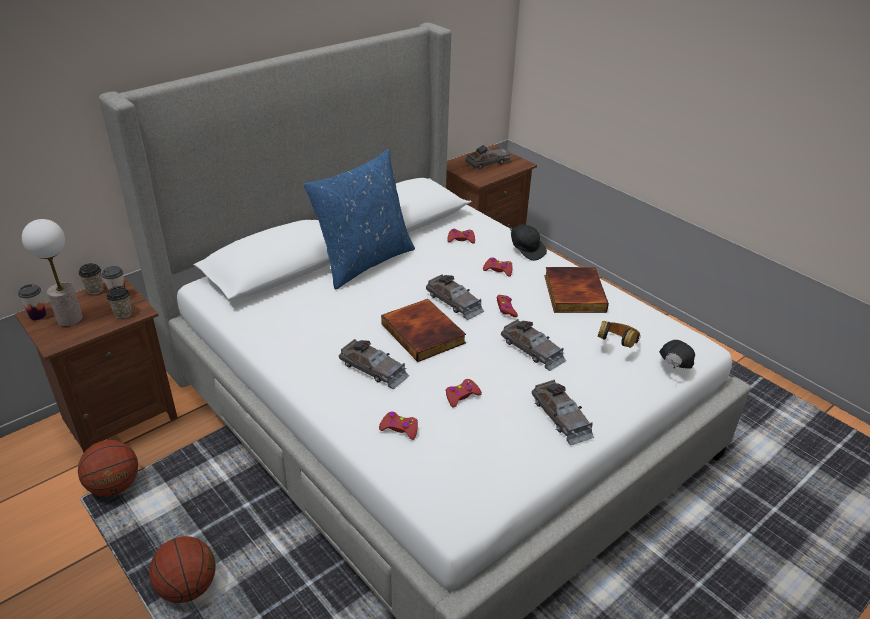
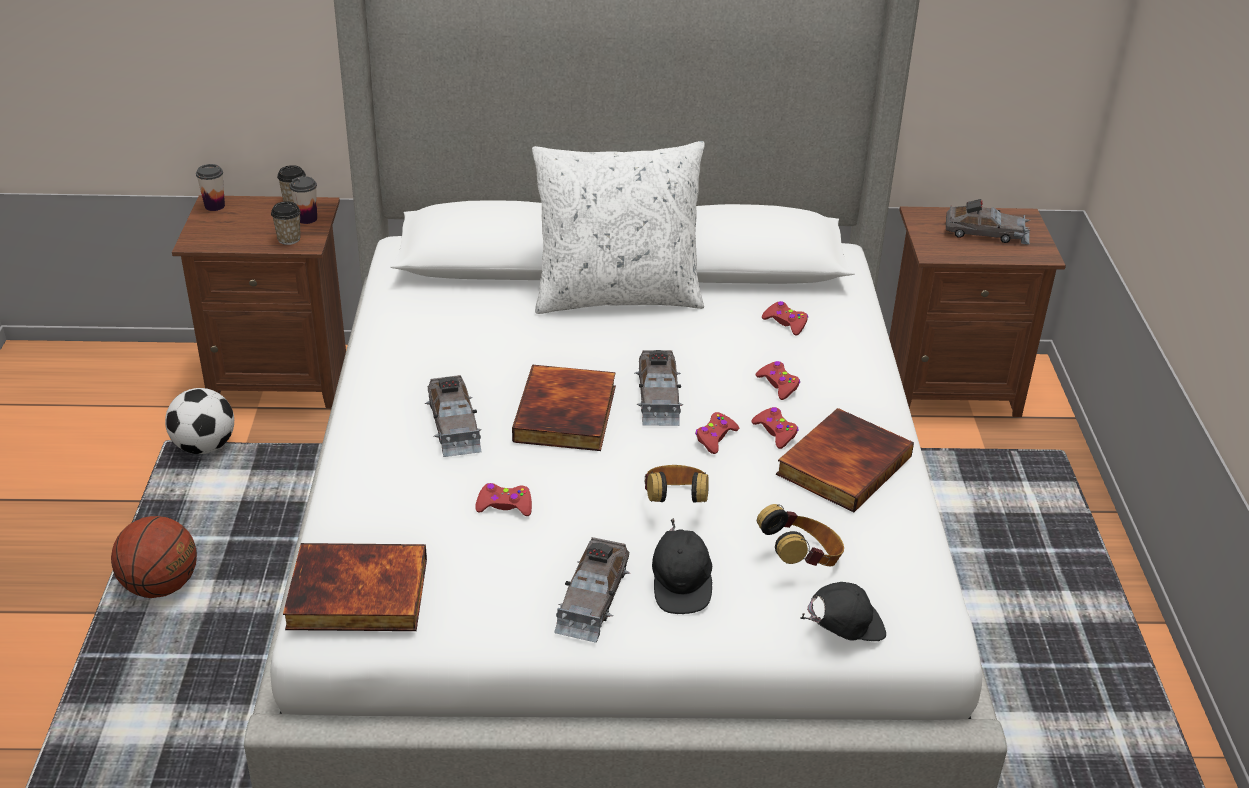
camera: 40 degrees right, 0 degrees up
table lamp [22,219,83,326] -> none
basketball [78,440,138,496] -> football [165,388,234,454]
blue pillow [304,150,415,289] -> white pillow [532,141,705,314]
red game controller [379,411,418,440] -> red game controller moved to [751,407,799,449]
grey toy car [501,319,566,371] -> headphones [645,465,709,503]
black cap [507,224,547,261] -> black cap moved to [652,518,712,614]
none -> book [283,543,427,631]

